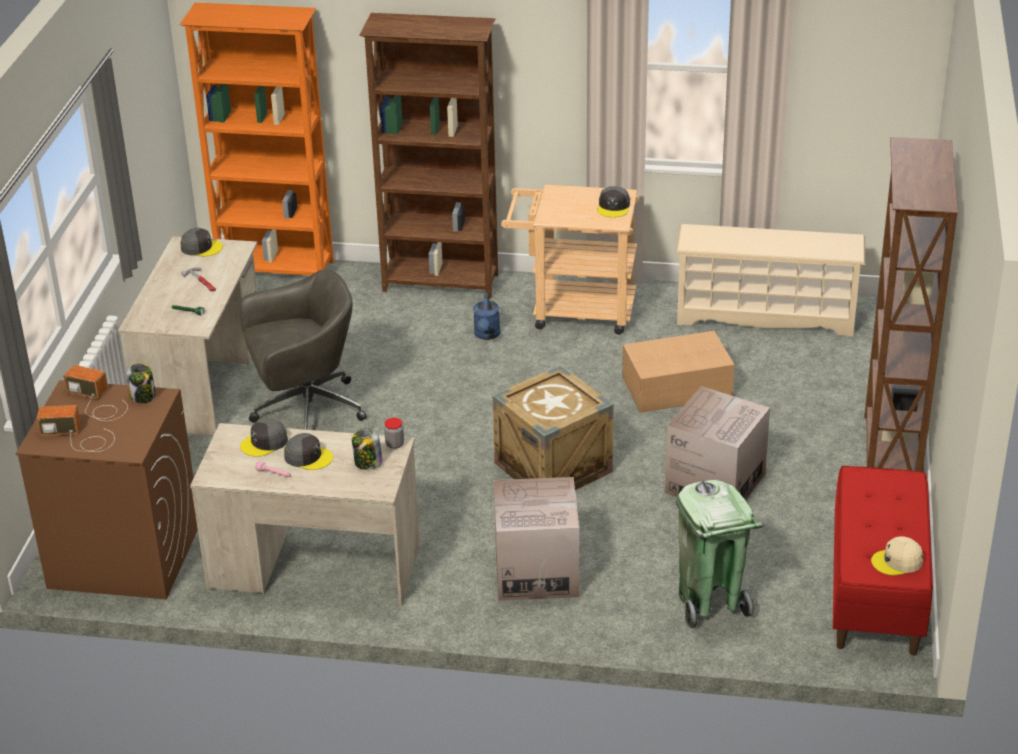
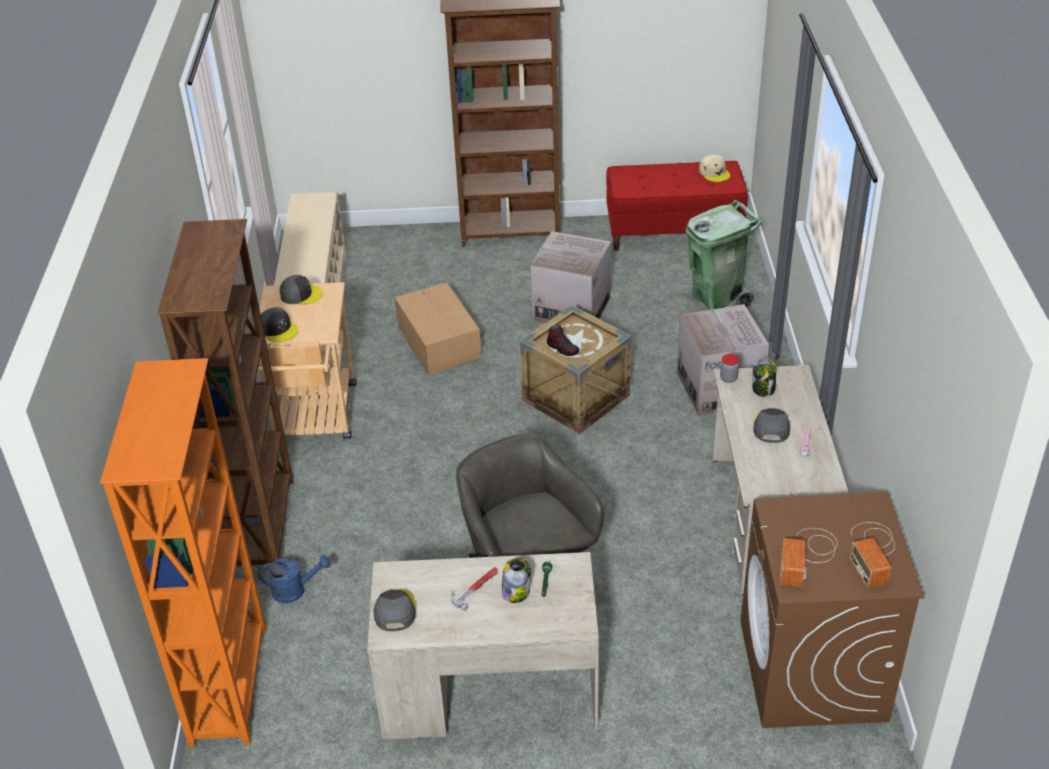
camera: 100 degrees left, 5 degrees up
jar [126,363,156,403] -> jar moved to [502,558,531,603]
grey cap [240,418,288,457] -> grey cap moved to [261,307,298,342]
blue watering can [473,293,501,340] -> blue watering can moved to [259,555,331,603]
none -> shoe [547,325,579,356]

